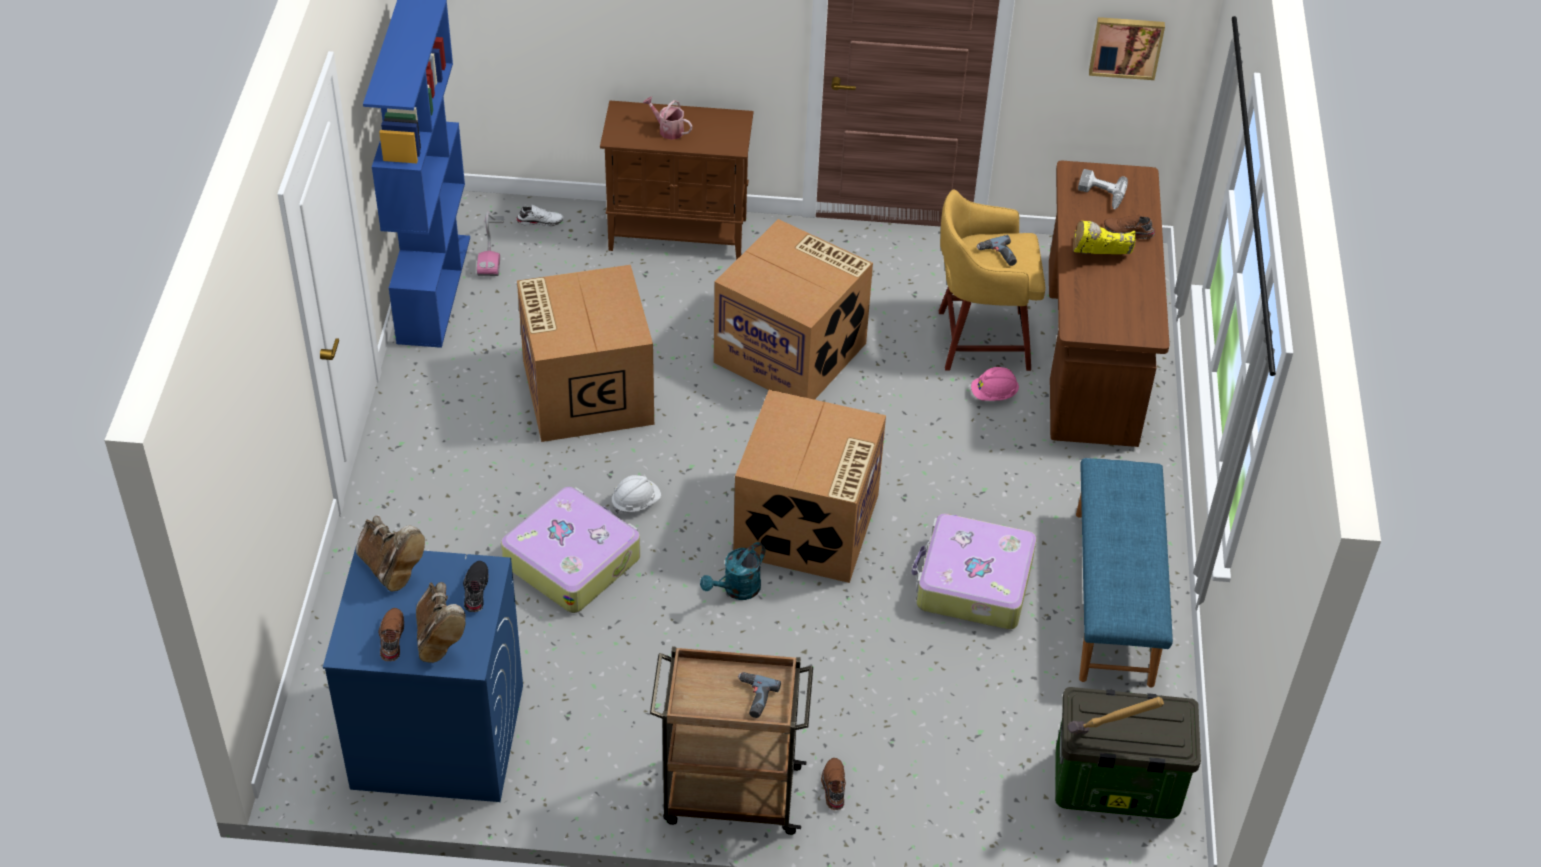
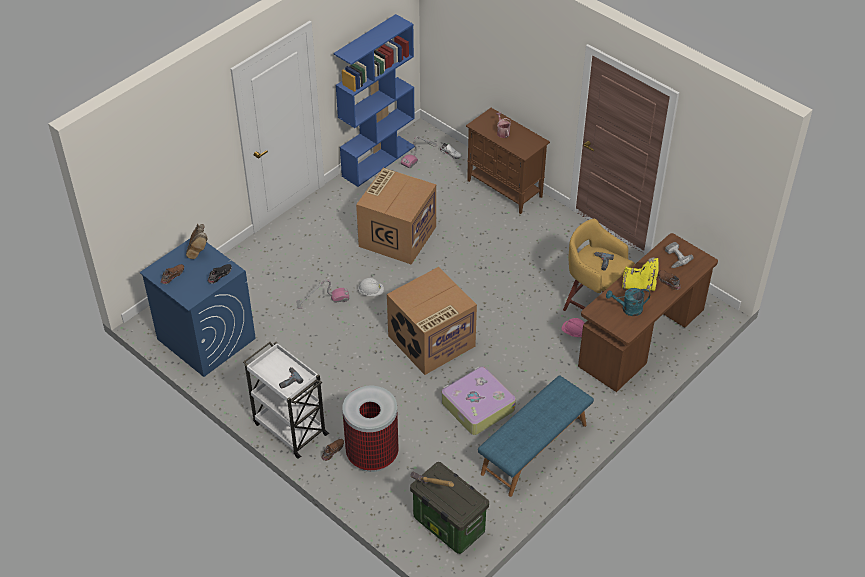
camera: 40 degrees right, 0 degrees up
brown boot [416,582,466,663] -> none
suitcase [501,487,640,613] -> vacuum cleaner [296,279,349,309]
brown cart [650,646,813,835] -> white cart [243,342,329,459]
turquoise watering can [700,542,765,600] -> turquoise watering can moved to [606,288,650,316]
cardboard box [714,219,873,400] -> none
yellow boot [1073,221,1135,254] -> yellow boot turned 150 degrees clockwise [622,257,659,291]
picture [1089,17,1165,80] -> none
none -> trash can [342,386,398,472]

